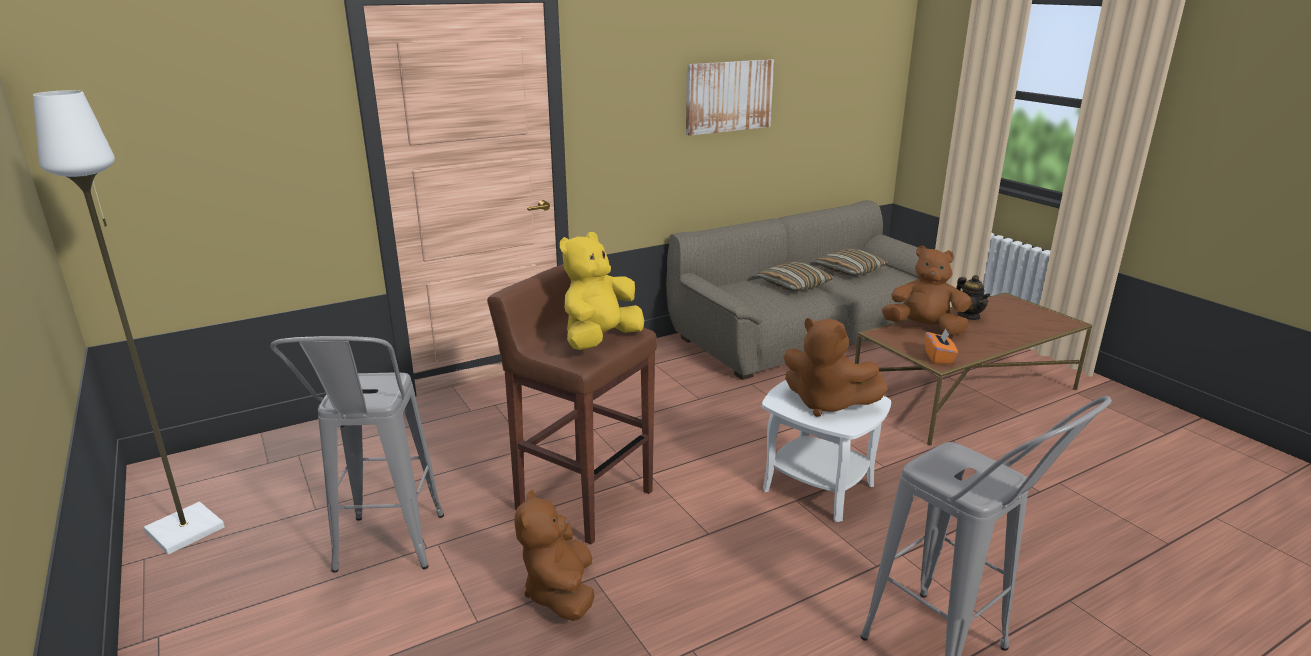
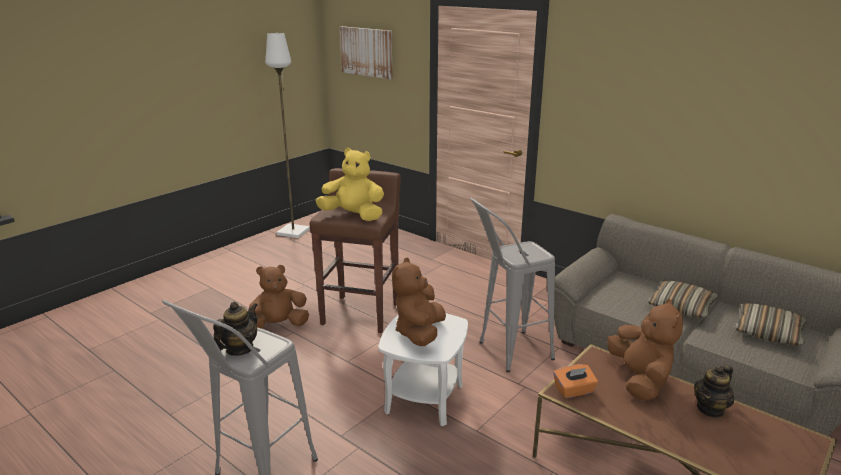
camera: 70 degrees right, 0 degrees up
grey stool [271,336,444,573] -> grey stool moved to [470,197,555,372]
picture [686,59,774,136] -> picture moved to [340,26,393,79]
none -> teapot [213,302,258,356]

